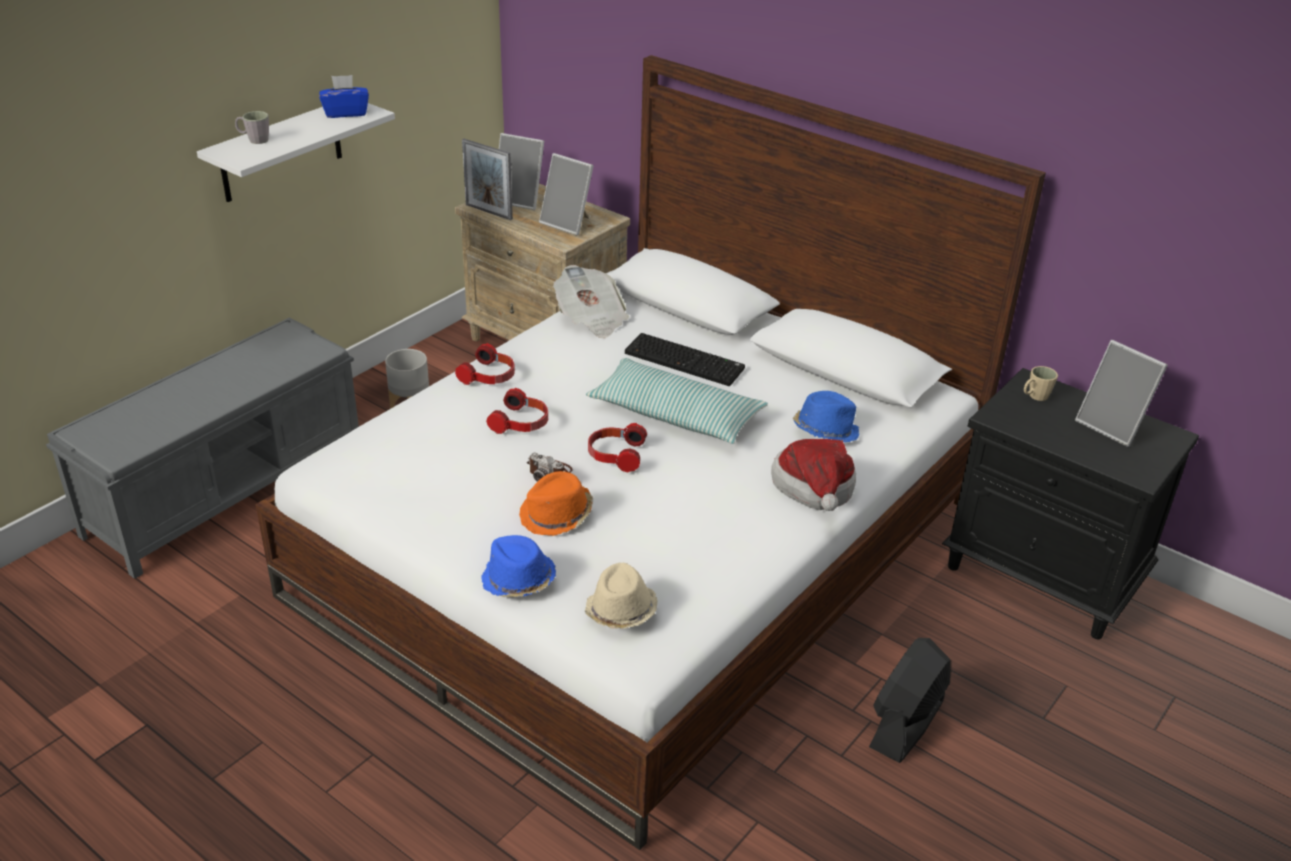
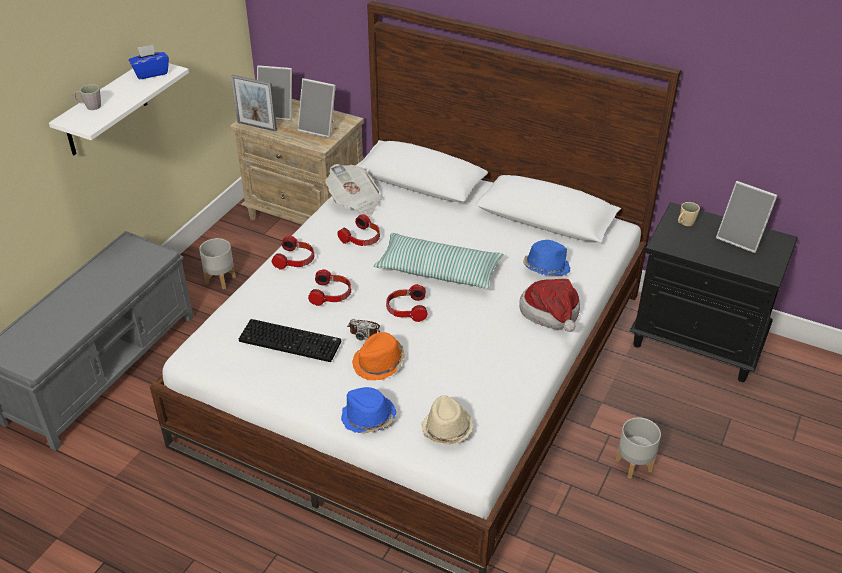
camera: 10 degrees left, 5 degrees up
keyboard [625,333,745,386] -> keyboard moved to [239,319,341,362]
black fan [869,638,951,763] -> grey planter [616,417,661,479]
none -> headphones [337,214,380,246]

